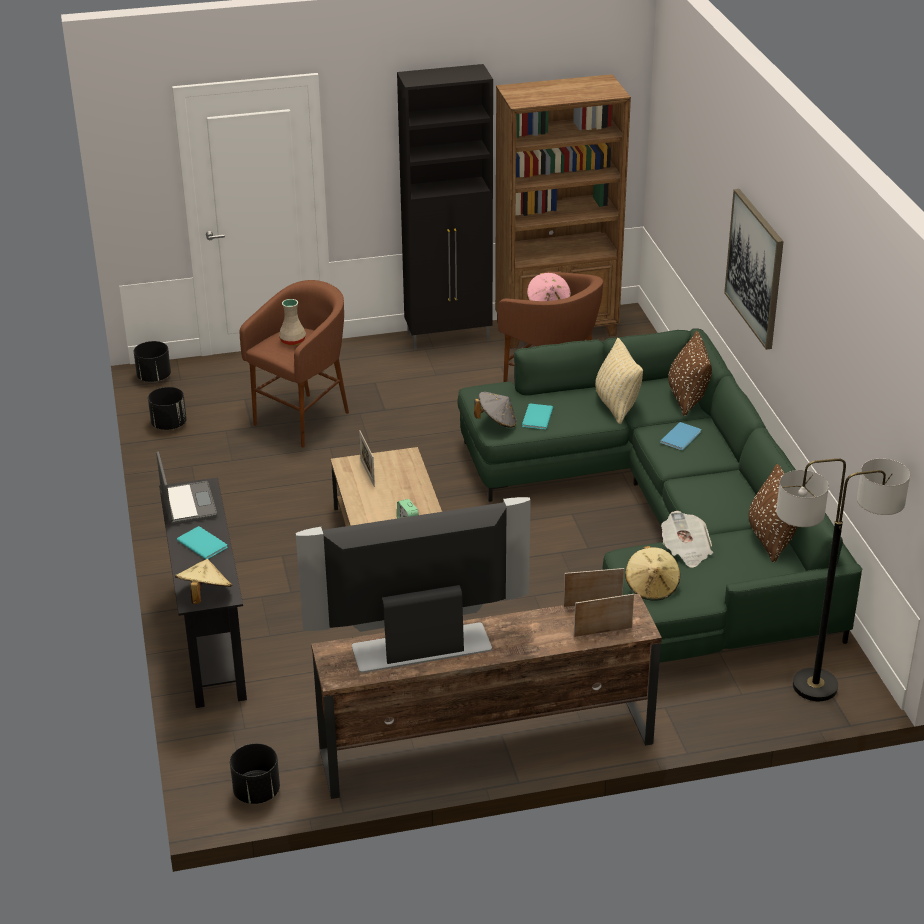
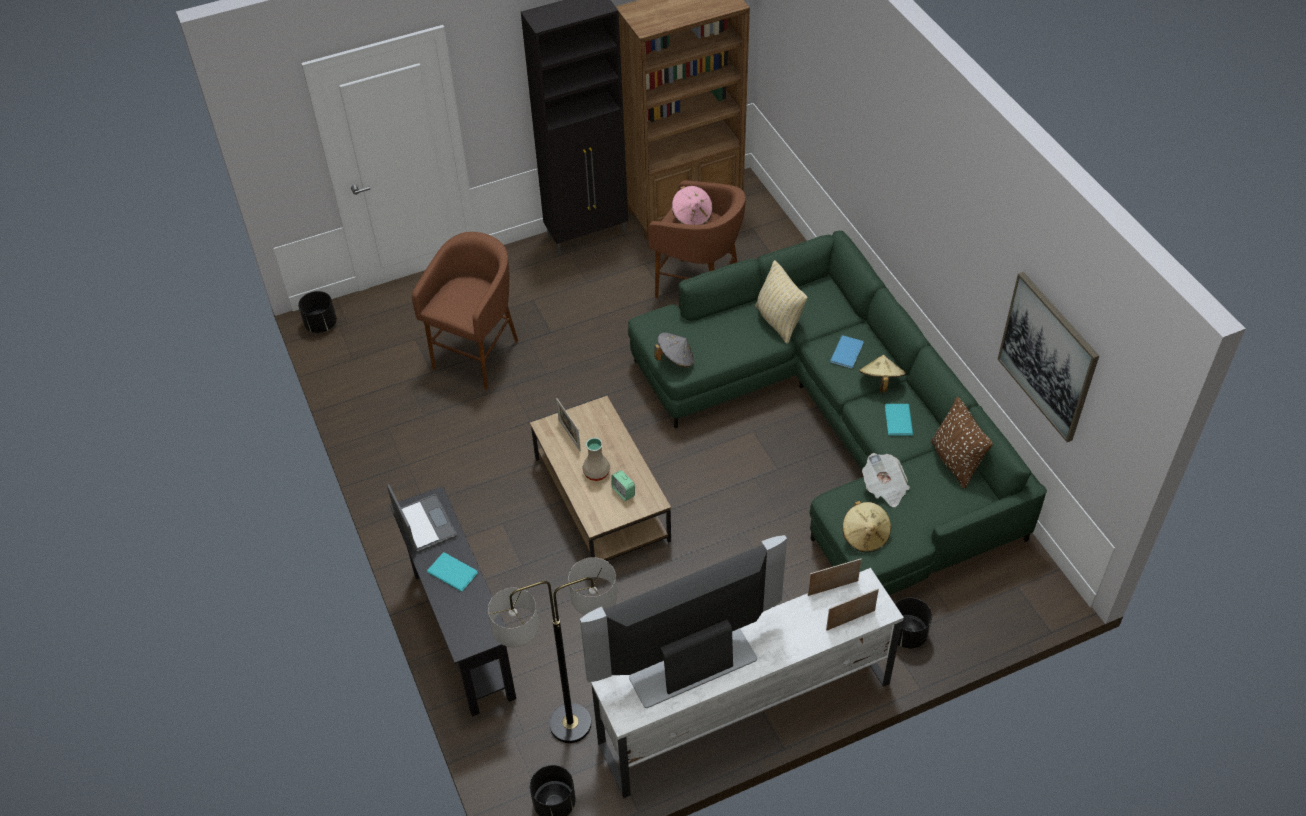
camera: 10 degrees left, 15 degrees up
black planter [148,387,187,430] -> black planter moved to [895,597,932,649]
beige hat [175,559,232,604] -> beige hat moved to [859,355,906,393]
beige vase [279,299,306,346] -> beige vase moved to [582,438,610,481]
brown tv stand [311,594,662,799] -> white tv stand [591,568,904,799]
turquoise book [522,404,553,430] -> turquoise book moved to [885,404,913,436]
brown pillow [668,331,712,416] -> none
picture [724,189,784,350] -> picture moved to [998,272,1099,442]
floor lamp [776,458,910,701] -> floor lamp moved to [488,557,617,743]

